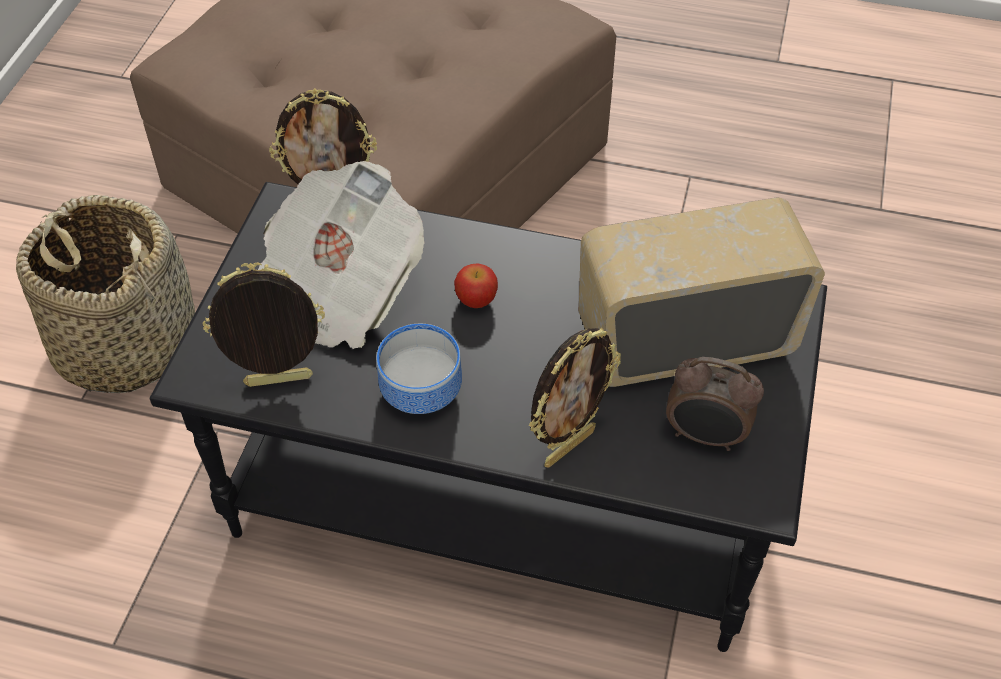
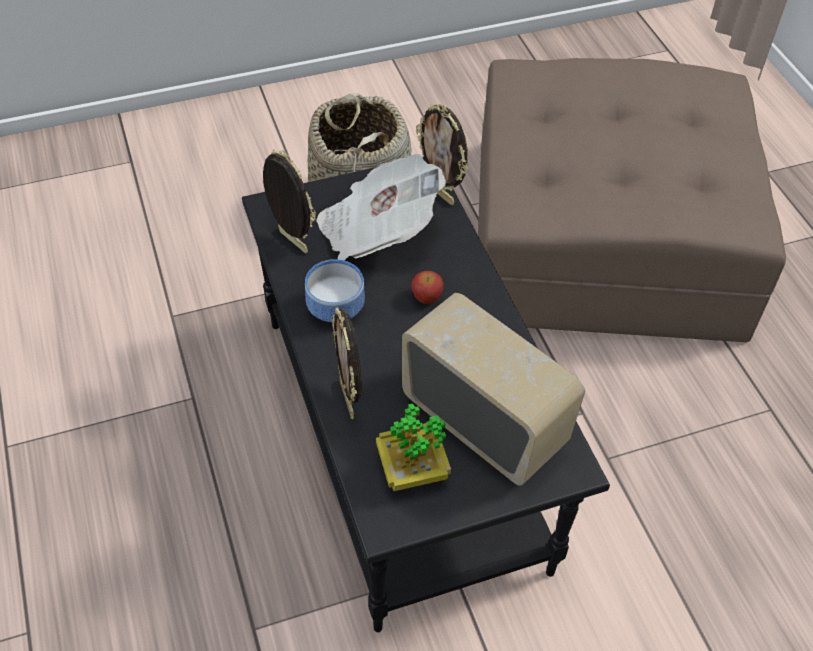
camera: 55 degrees right, 0 degrees up
picture frame [529,328,621,468] -> picture frame turned 60 degrees clockwise [332,307,362,419]
alarm clock [666,357,764,451] -> potted plant [376,404,451,491]

